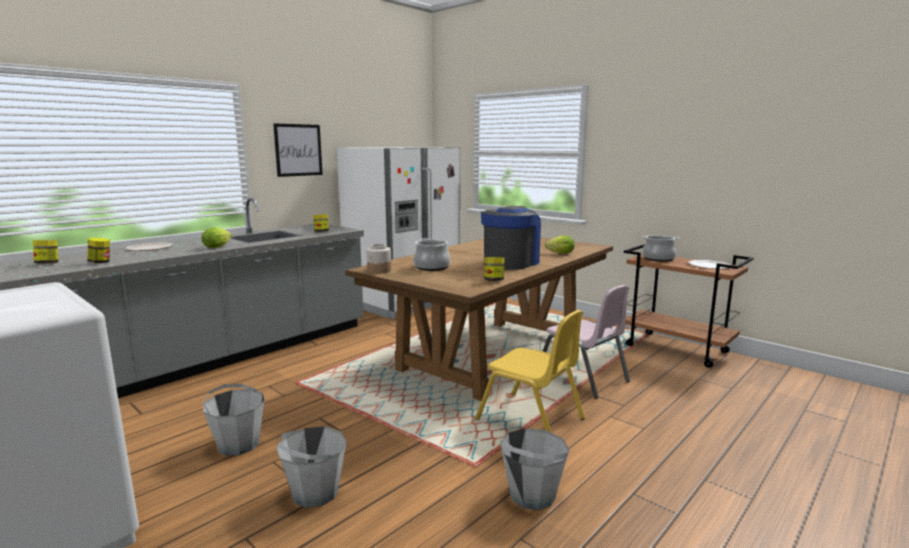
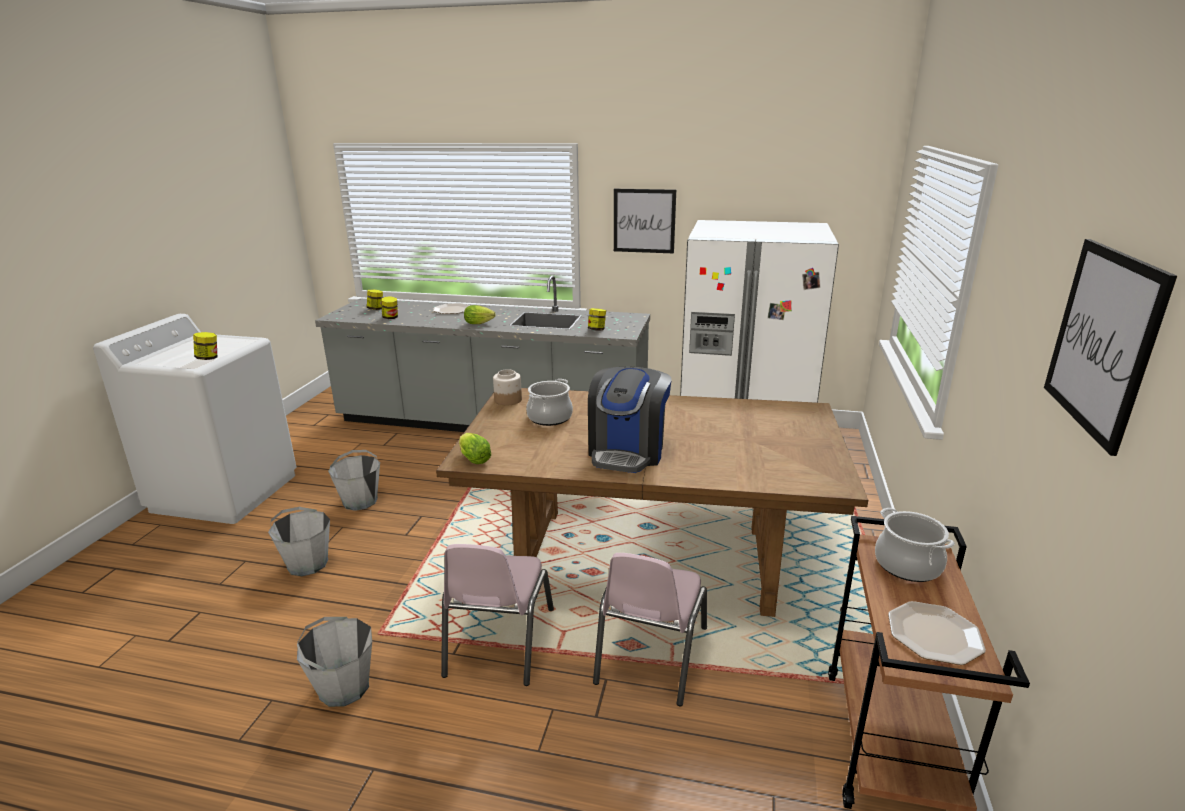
camera: 60 degrees right, 10 degrees up
yellow chair [475,310,585,432] -> pink chair [441,544,554,686]
coffee machine [481,206,541,270] -> coffee machine turned 105 degrees clockwise [588,367,671,473]
jar [484,257,504,281] -> jar moved to [193,332,217,360]
lettuce [545,235,575,254] -> lettuce moved to [459,433,491,464]
none -> picture [1044,239,1177,456]

